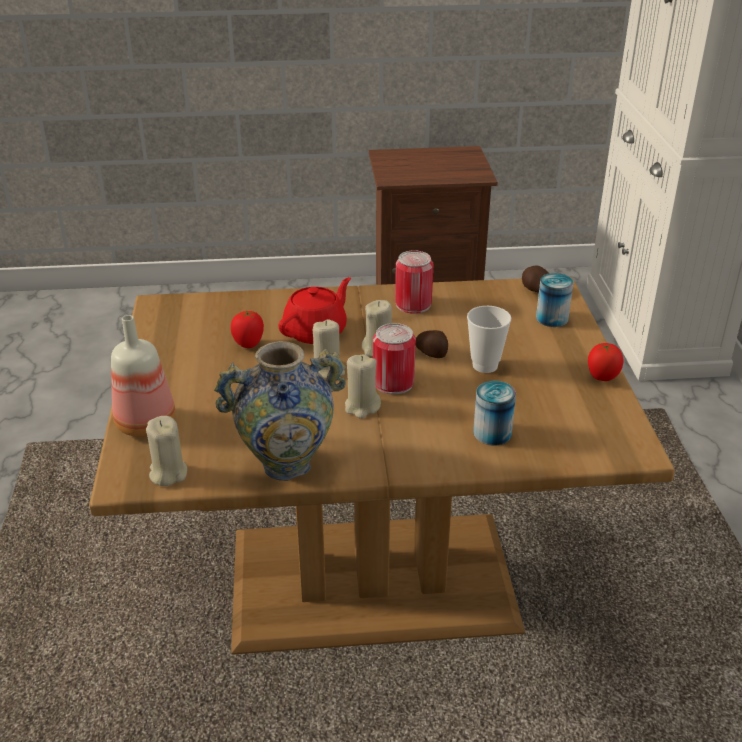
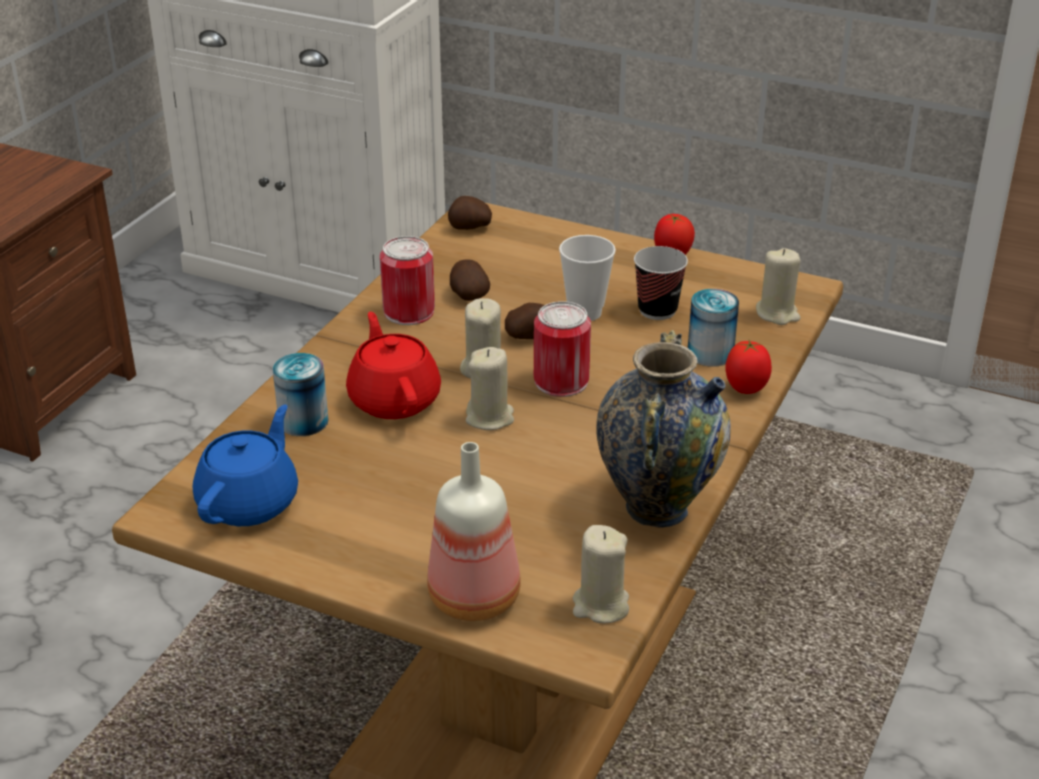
camera: 60 degrees left, 0 degrees up
tomato [231,311,264,348] -> tomato moved to [725,340,772,394]
beige candle [345,354,381,419] -> beige candle moved to [756,248,801,325]
can [536,273,574,327] -> can moved to [273,353,329,436]
none -> blue teapot [193,404,298,526]
none -> potato [450,259,490,301]
none -> cup [634,246,688,320]

